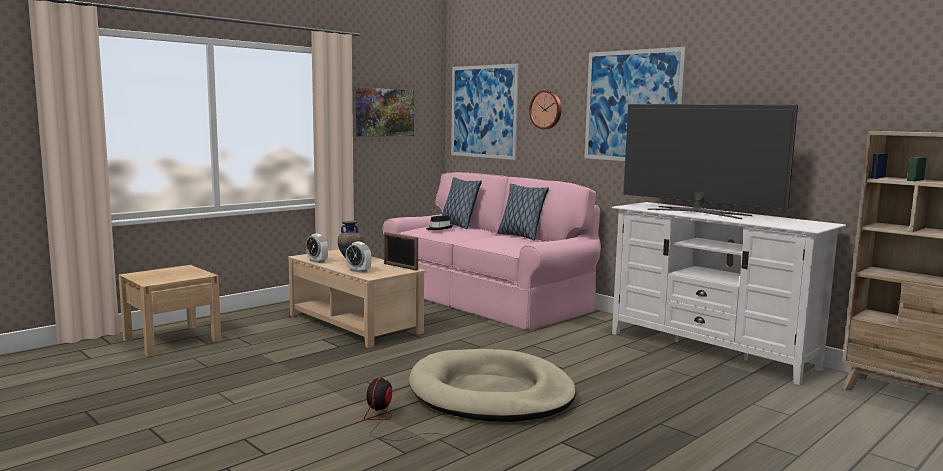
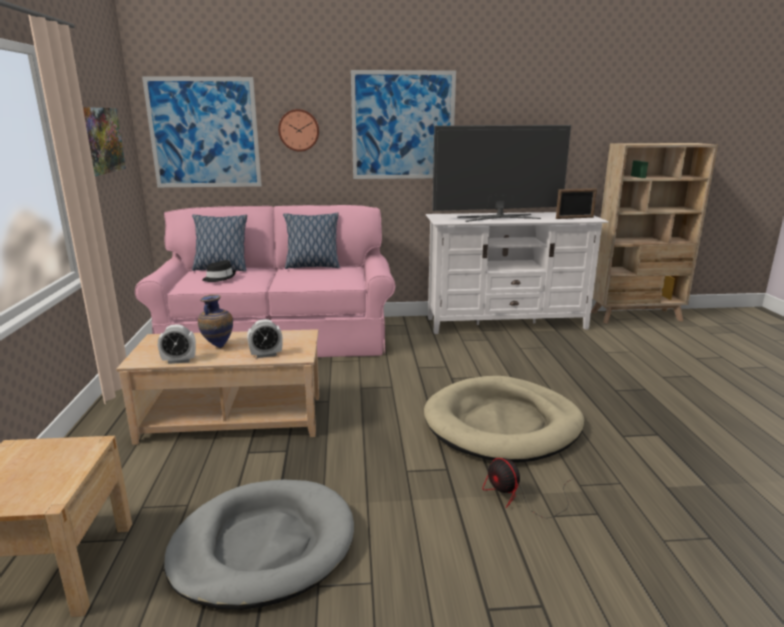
camera: 50 degrees left, 10 degrees up
picture frame [384,232,418,271] -> picture frame moved to [556,188,597,219]
none -> grey dog bed [164,480,354,610]

